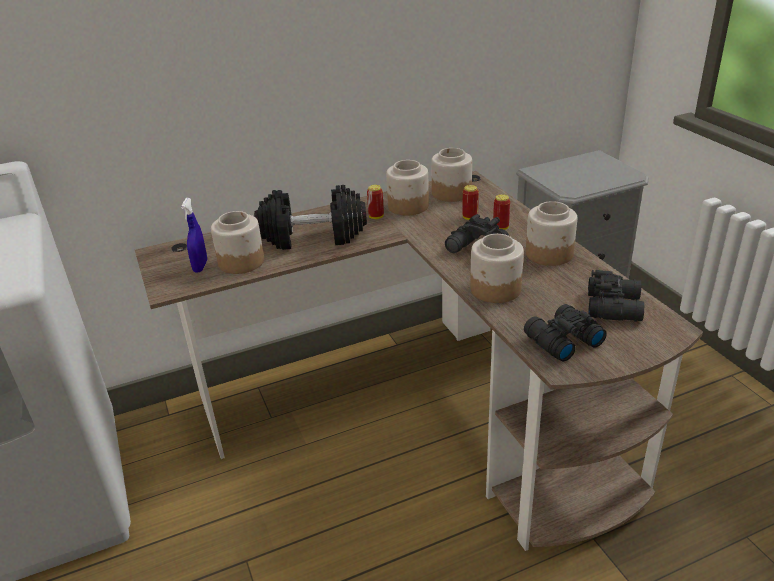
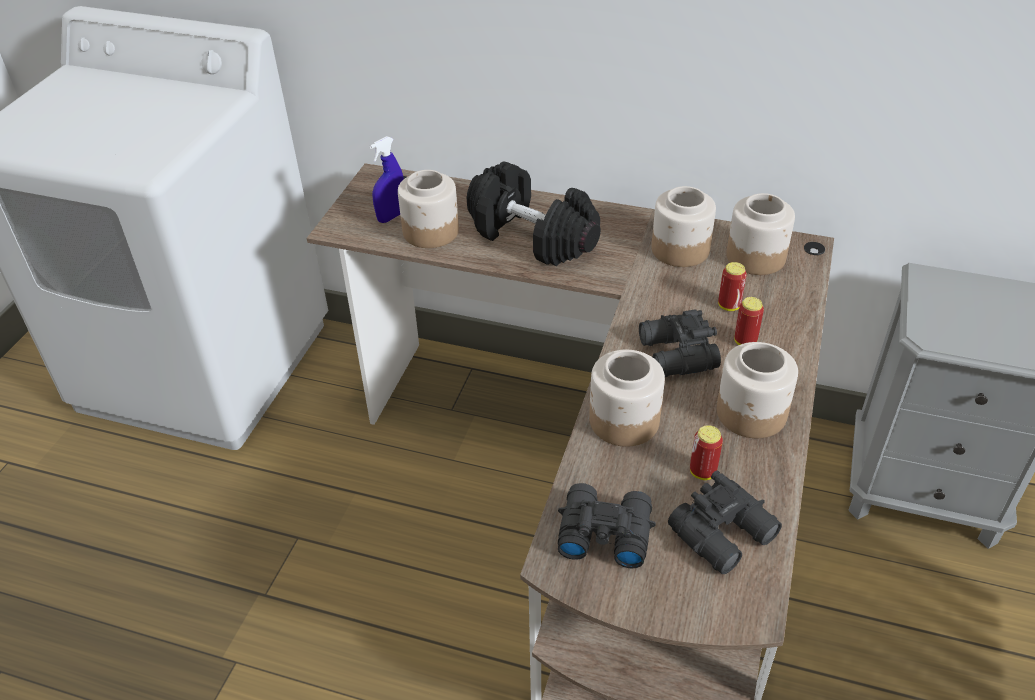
camera: 40 degrees right, 10 degrees up
can [367,185,384,219] -> can moved to [690,425,723,480]

